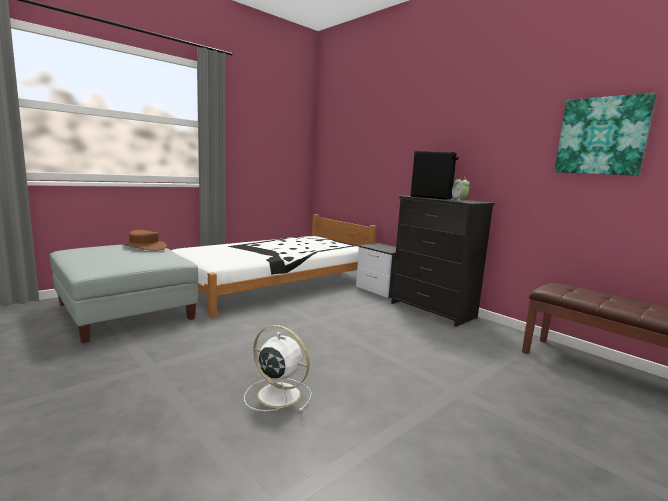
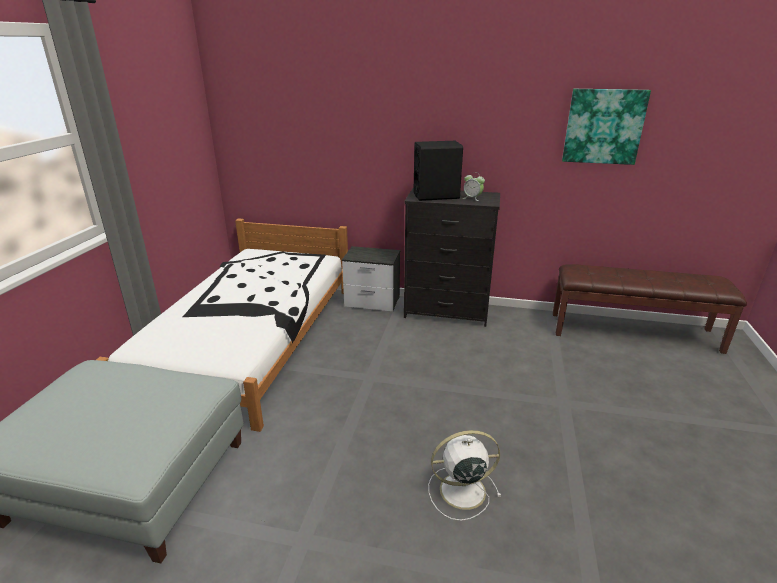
camera: 35 degrees left, 15 degrees up
brown hat [124,230,167,251] -> none

